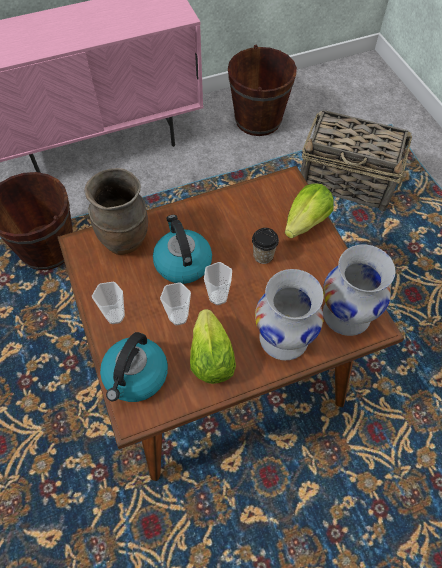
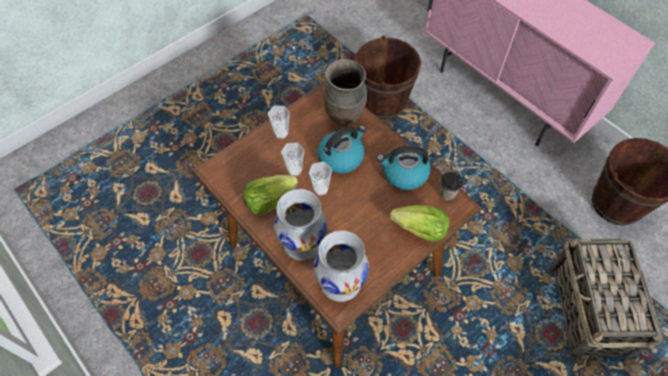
camera: 70 degrees right, 0 degrees up
kettle [100,332,168,402] -> kettle moved to [377,146,431,190]
cup [252,228,279,264] -> cup moved to [440,171,463,200]

